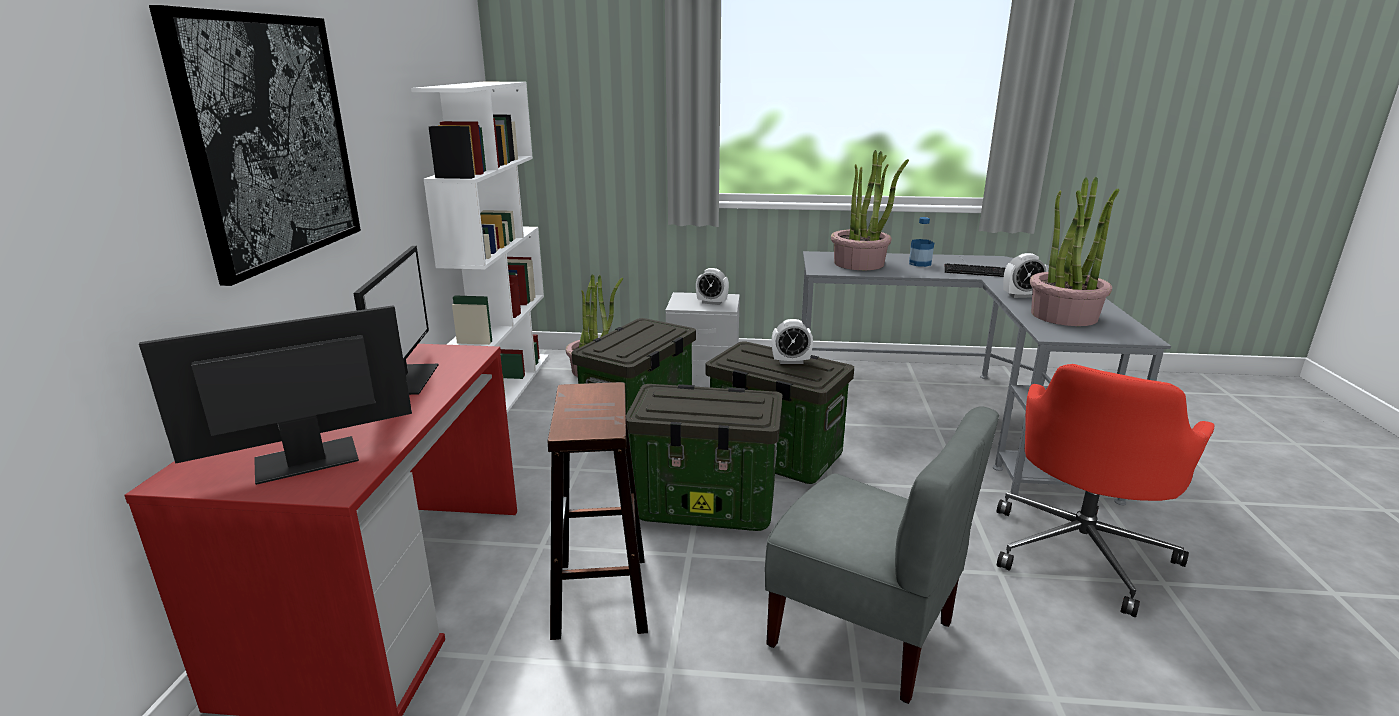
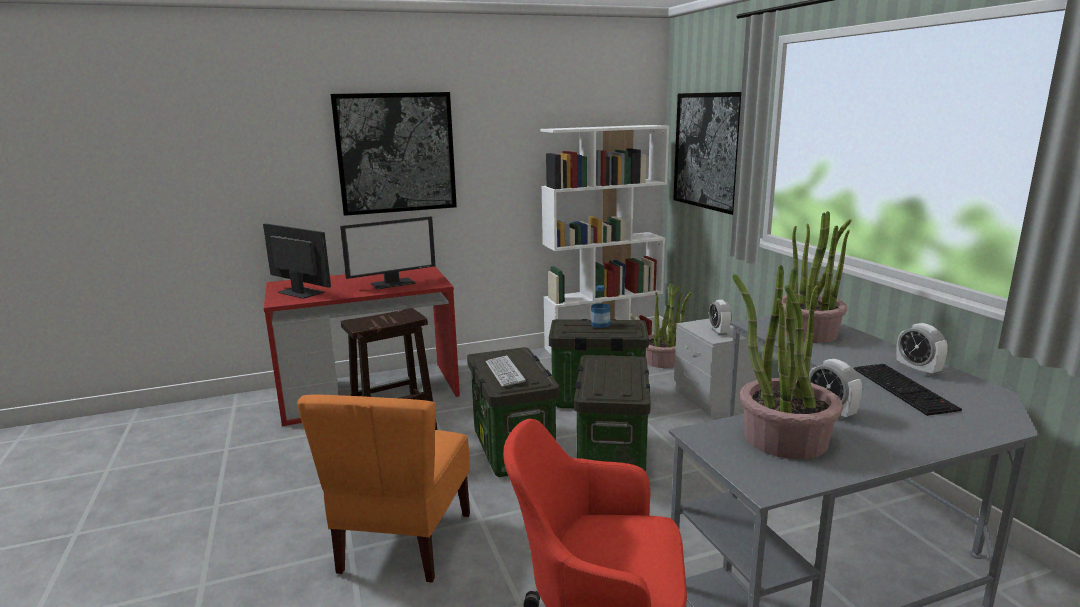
camera: 65 degrees right, 5 degrees down
grey chair [765,406,999,704] -> orange chair [297,395,470,583]
alarm clock [772,319,813,364] -> alarm clock moved to [896,323,948,376]
bottle [909,217,934,267] -> bottle moved to [591,285,610,328]
none -> keyboard [486,356,526,387]
none -> picture [673,92,741,215]

